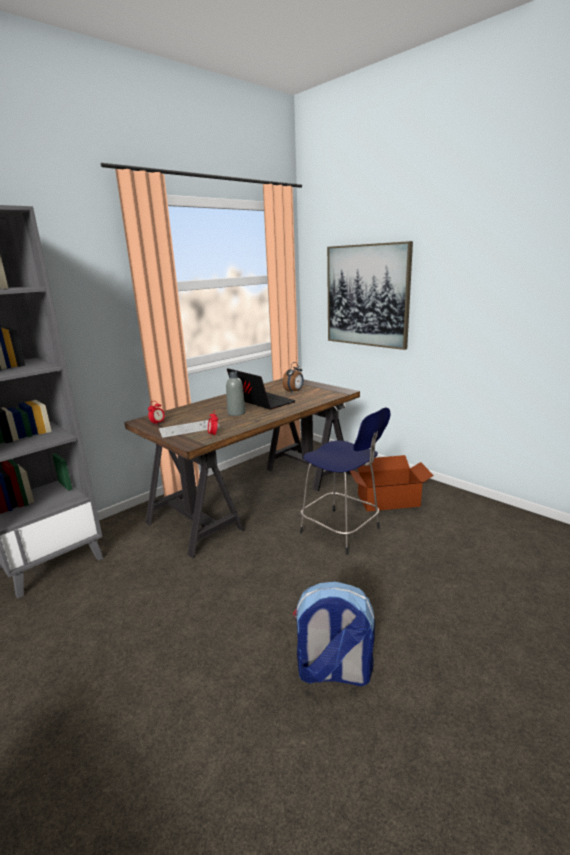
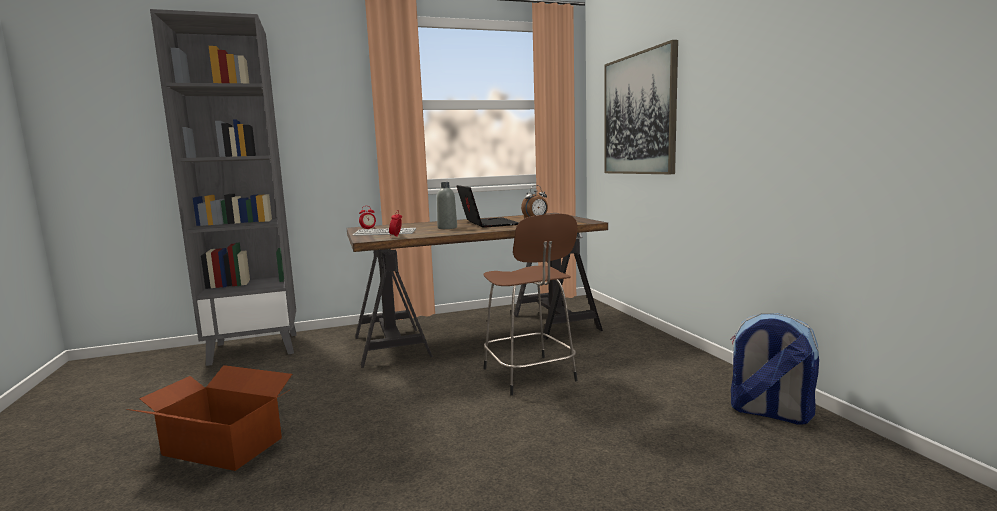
camera: 25 degrees right, 10 degrees down
backpack [293,581,375,686] -> backpack moved to [731,313,819,425]
blue stool [300,407,391,555] -> brown stool [483,214,578,396]
cardboard box [350,455,434,512] -> cardboard box moved to [126,365,292,471]

